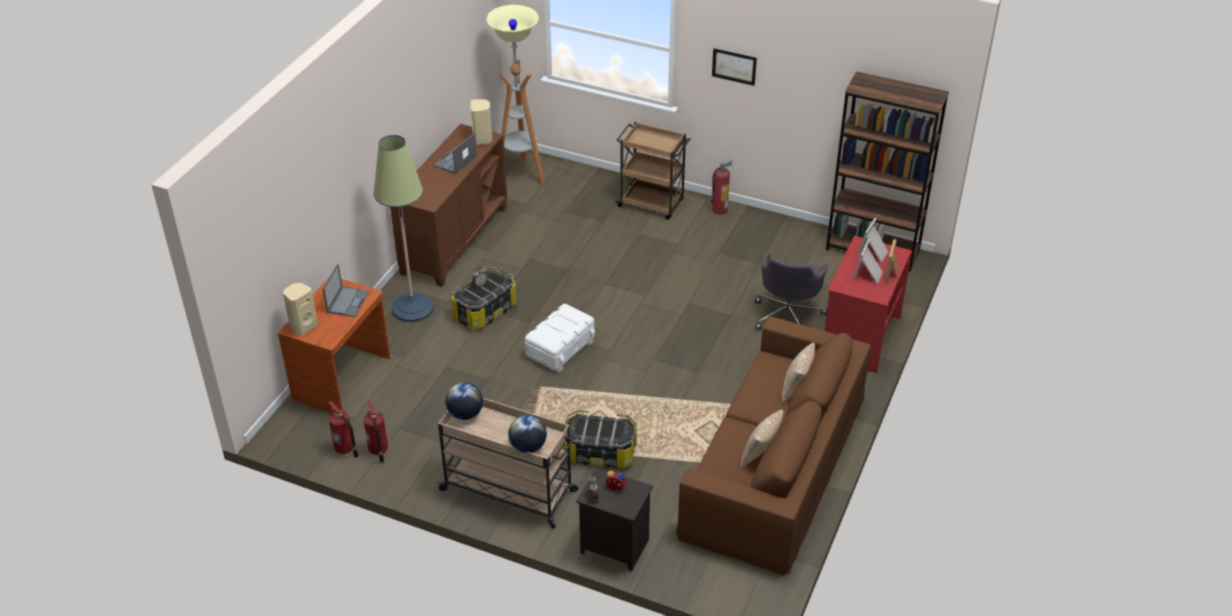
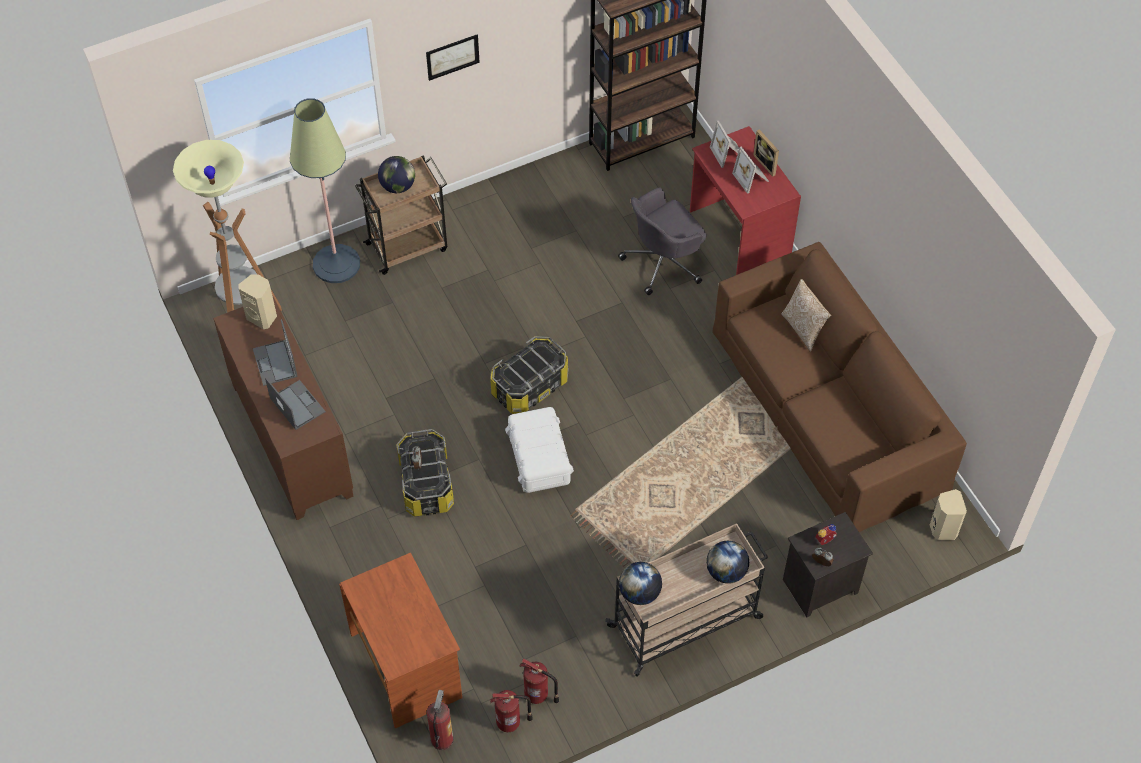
camera: 50 degrees left, 15 degrees up
beige speaker [283,283,318,336] -> beige speaker moved to [930,489,967,540]
laptop [323,263,369,317] -> laptop moved to [265,377,326,430]
floor lamp [373,135,434,322] -> floor lamp moved to [290,98,360,283]
storage box [563,410,637,468] -> storage box moved to [490,336,568,414]
fire extinguisher [711,159,733,215] -> fire extinguisher moved to [427,690,454,750]
pillow [740,410,784,468] -> none
grey office chair [755,253,828,330] -> grey office chair turned 90 degrees clockwise [618,188,706,295]
none -> globe [378,156,415,193]

